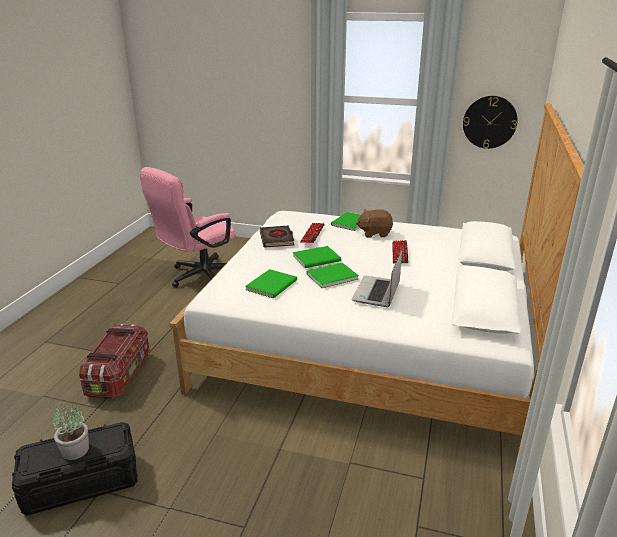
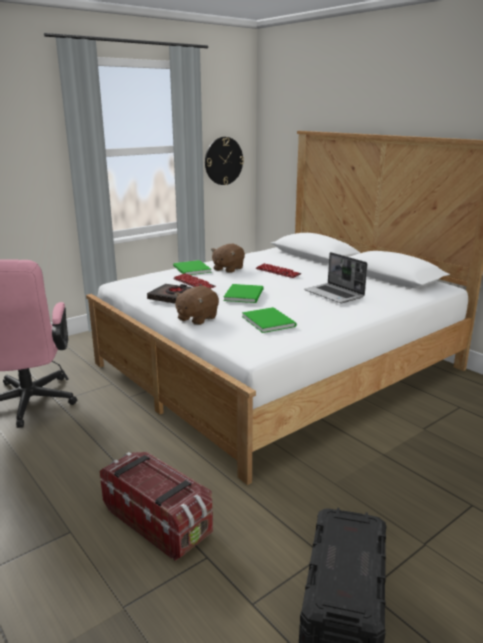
camera: 55 degrees left, 5 degrees down
potted plant [53,404,89,460] -> none
green book [306,263,359,288] -> none
none -> brown plush toy [174,286,219,325]

